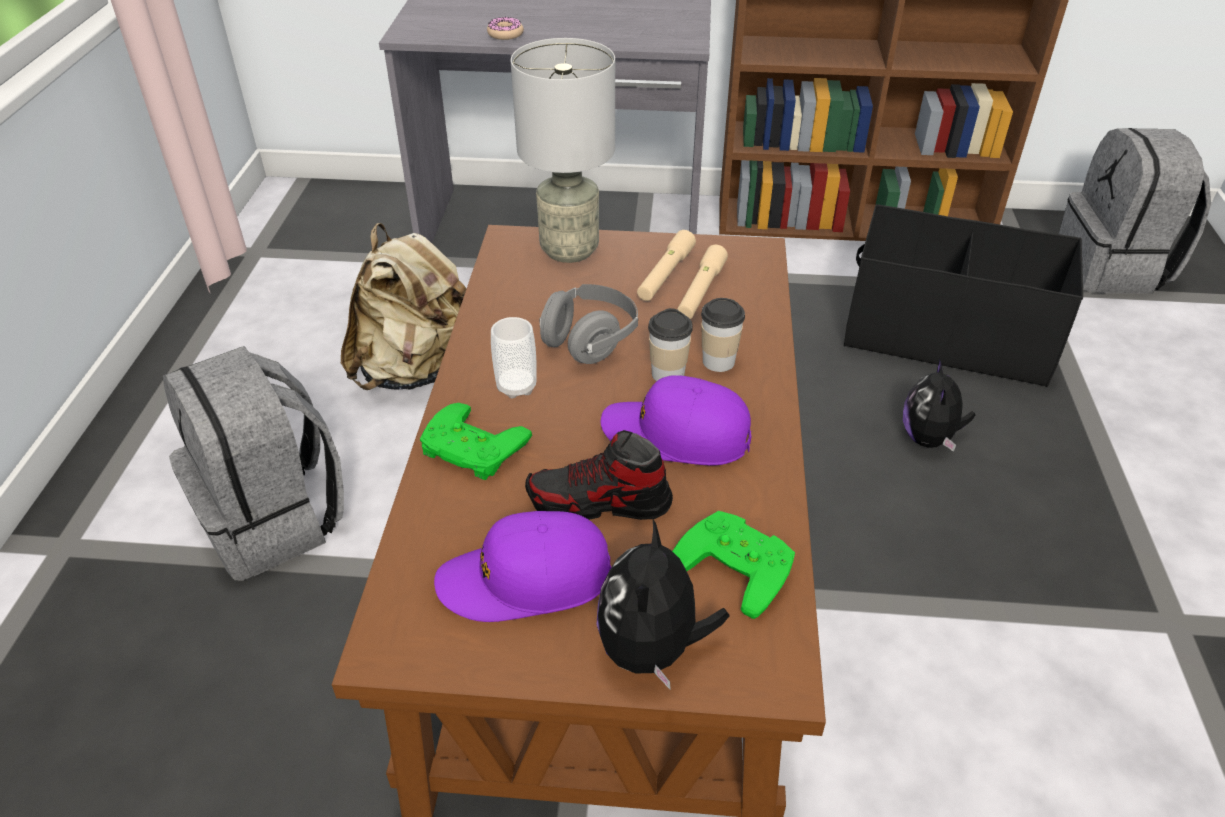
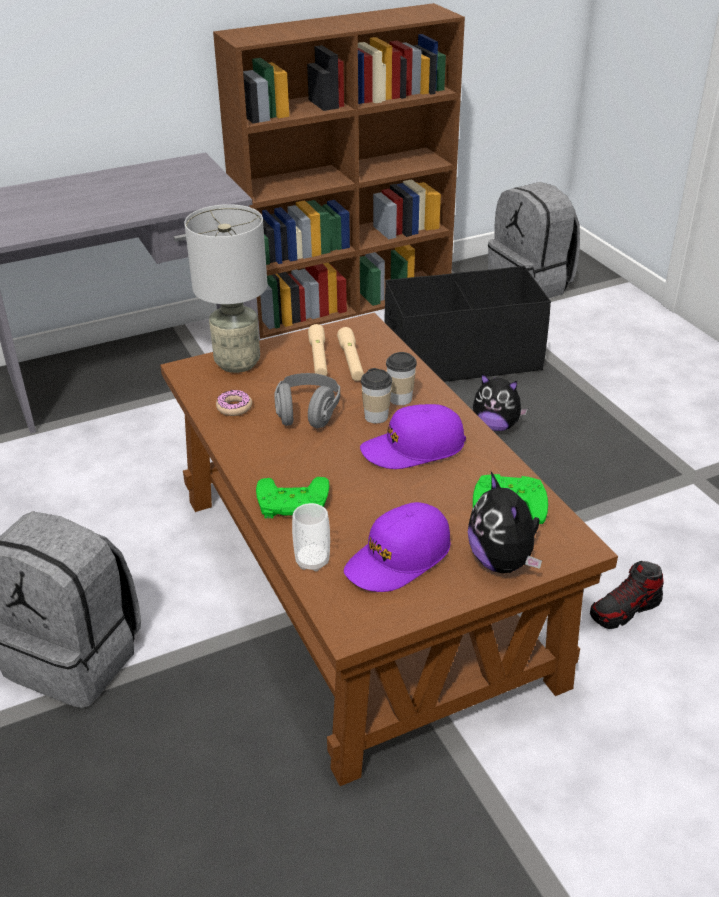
camera: 30 degrees left, 5 degrees down
beige backpack [341,223,466,390] -> none
donut [487,17,524,40] -> donut moved to [216,390,252,416]
cup [491,317,537,399] -> cup moved to [292,503,330,571]
shoe [525,430,673,520] -> shoe moved to [590,561,664,629]
plush toy [903,358,975,451] -> plush toy turned 45 degrees counterclockwise [473,374,528,431]

